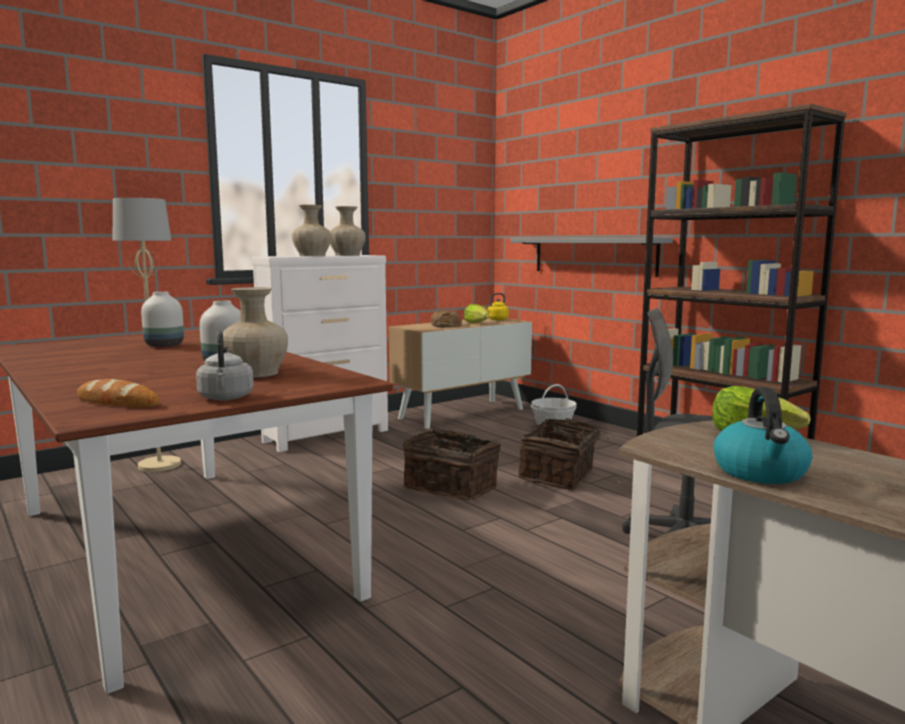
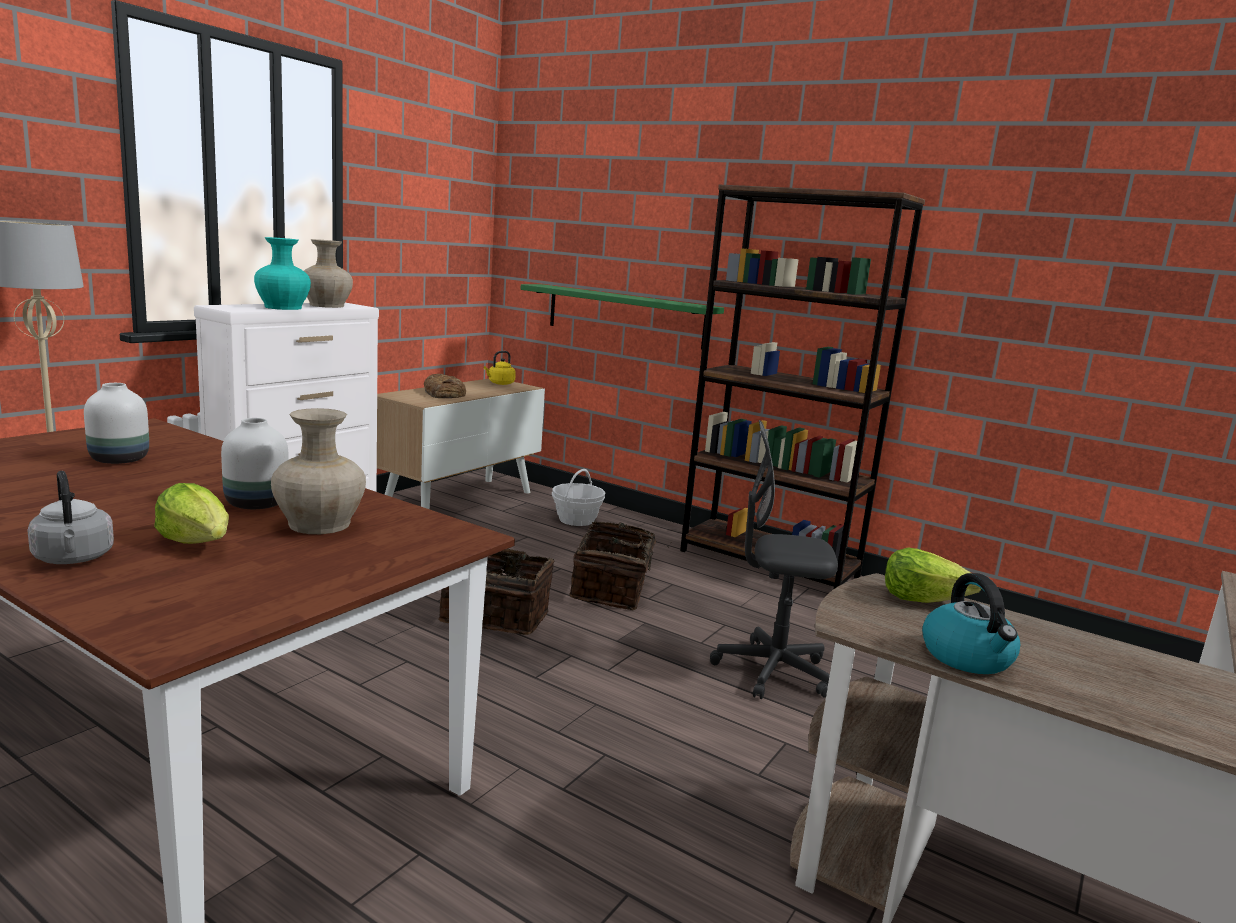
camera: 20 degrees left, 5 degrees up
bread [77,379,159,407] -> none
grey kettle [196,331,254,401] -> grey kettle moved to [27,471,114,564]
beige vase [292,205,331,256] -> turquoise vase [254,237,311,310]
lettuce [464,304,489,323] -> lettuce moved to [154,483,229,544]
grey shelf [510,238,673,277] -> green shelf [521,284,724,350]

